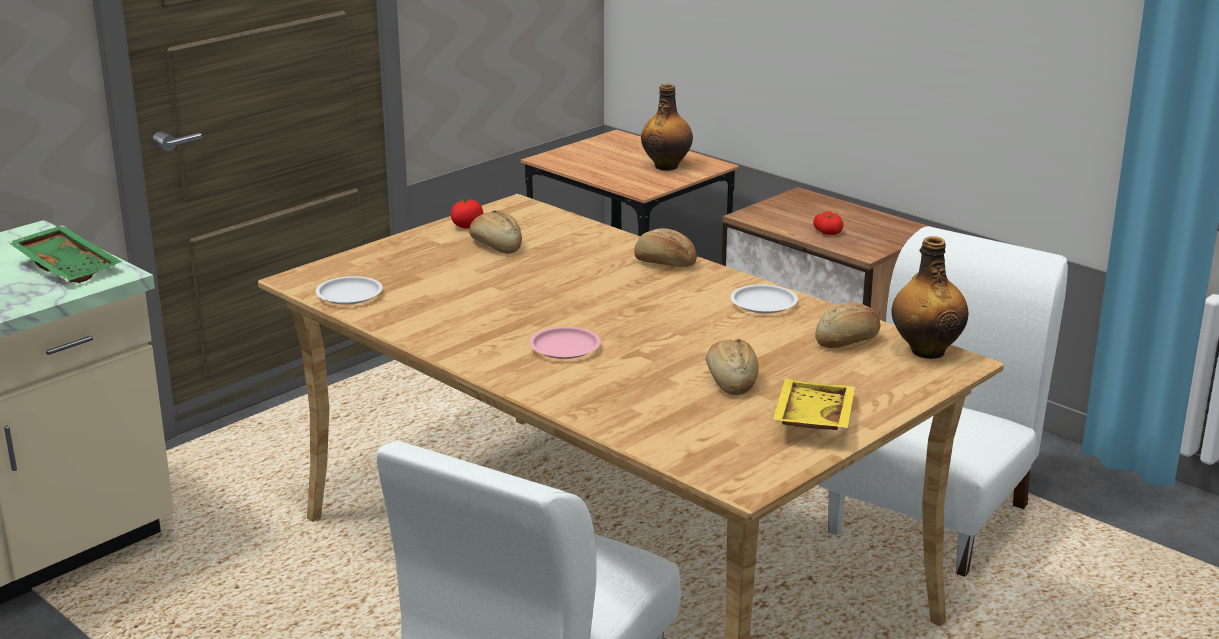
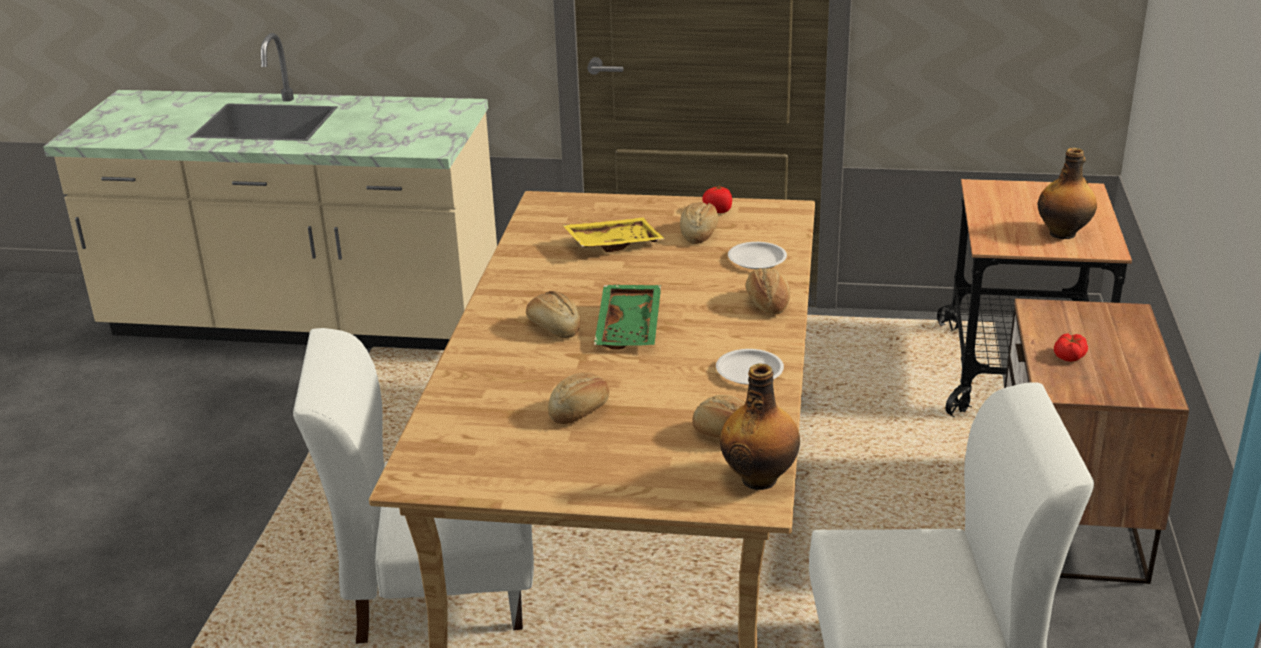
camera: 55 degrees right, 5 degrees up
green tray [8,225,122,283] -> green tray moved to [594,285,661,349]
white plate [316,276,383,305] -> white plate moved to [728,242,787,269]
pink plate [529,327,601,359] -> bread [526,291,580,338]
yellow tray [772,378,855,430] -> yellow tray moved to [563,218,665,252]

